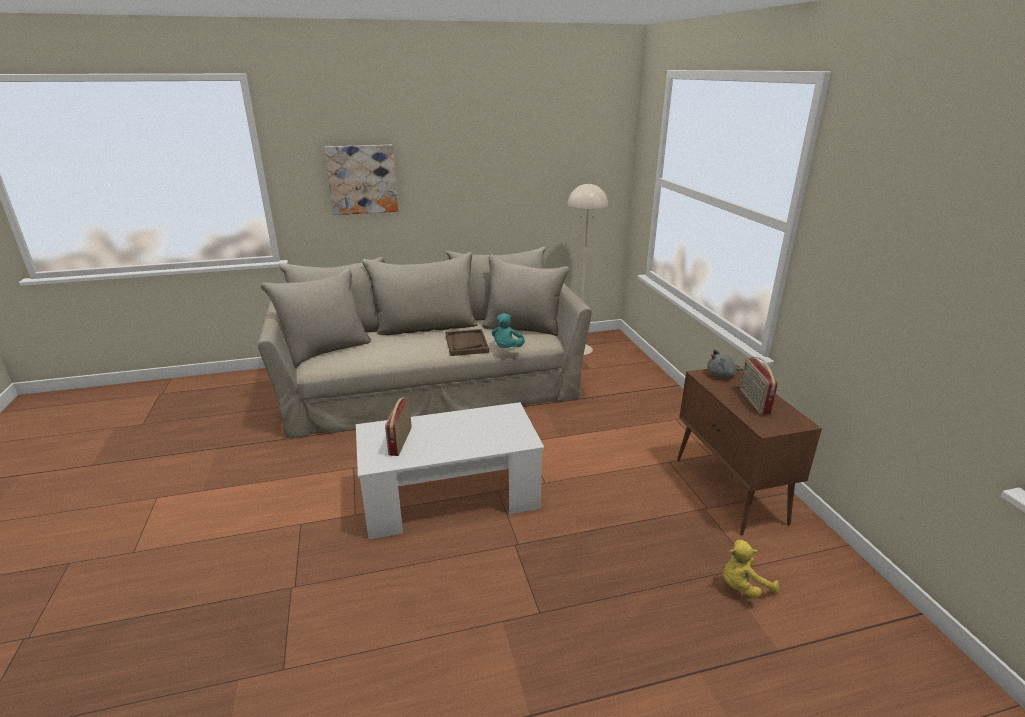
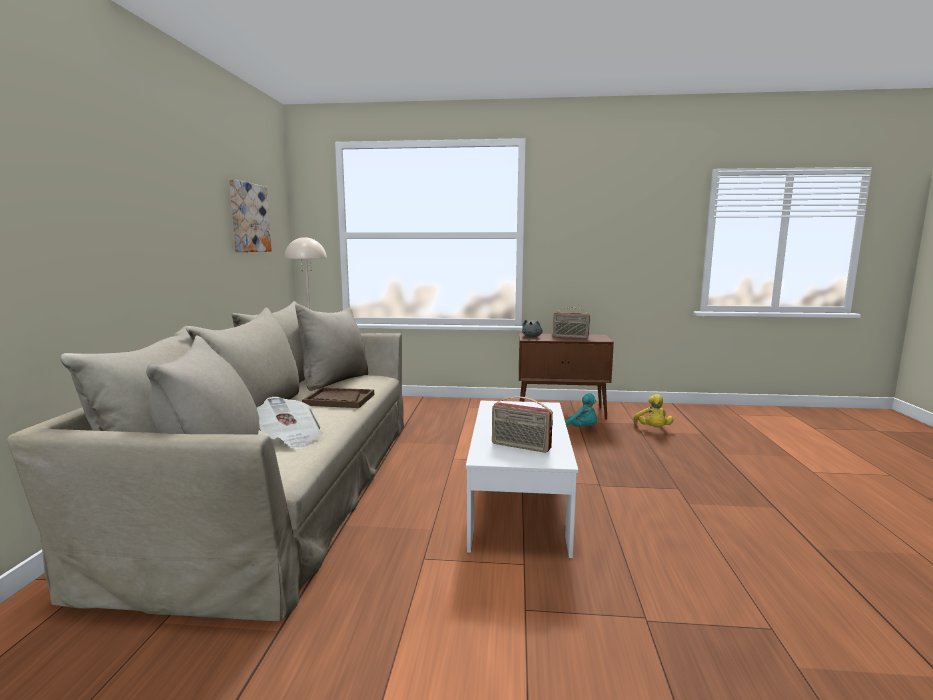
camera: 70 degrees left, 15 degrees down
picture [324,145,398,215] -> picture moved to [229,179,272,252]
turquoise plush toy [491,313,525,348] -> turquoise plush toy moved to [565,393,597,427]
none -> newspaper [257,397,323,449]

